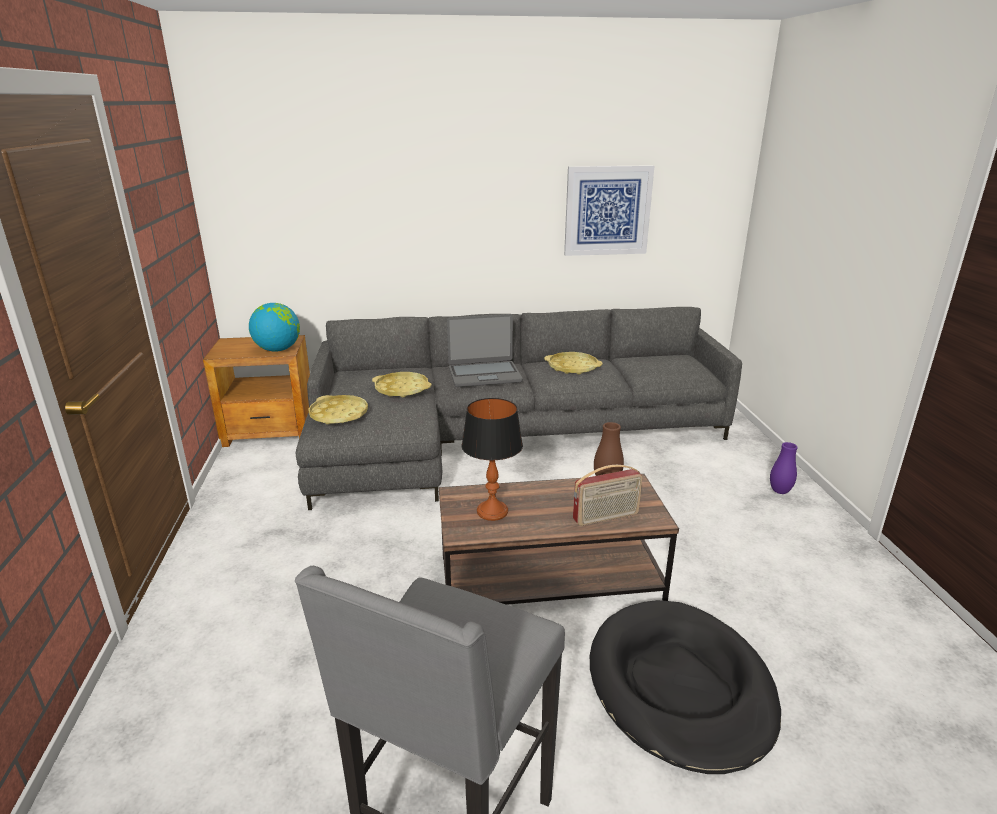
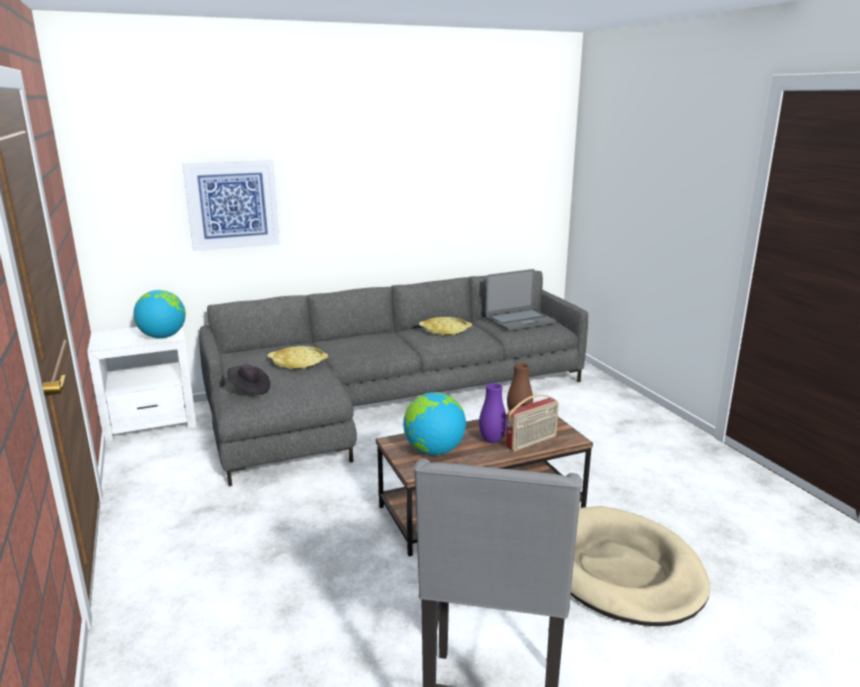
camera: 15 degrees left, 5 degrees down
brown side table [203,335,310,447] -> white side table [87,326,197,443]
yellow tray [308,395,368,424] -> black hat [227,364,270,395]
laptop [447,314,523,387] -> laptop moved to [485,269,556,331]
table lamp [462,398,523,521] -> globe [403,392,466,455]
picture [564,165,654,256] -> picture moved to [182,159,280,251]
black dog bed [590,600,781,774] -> beige dog bed [571,506,710,626]
purple vase [770,442,798,494] -> purple vase moved to [479,383,507,443]

